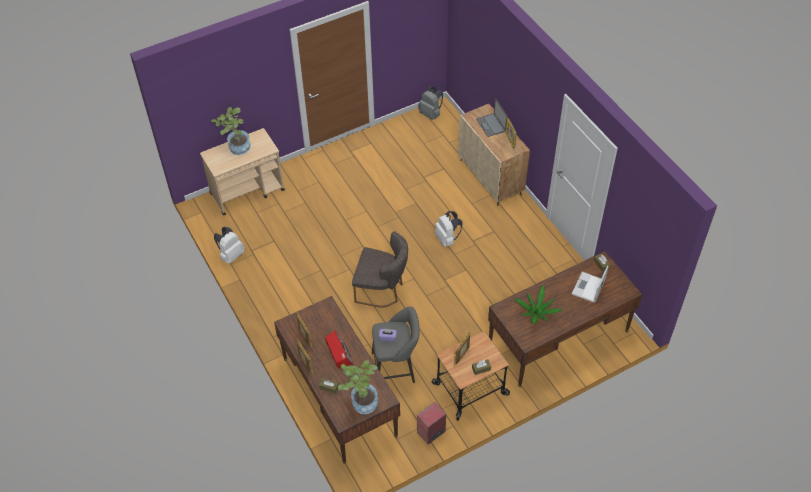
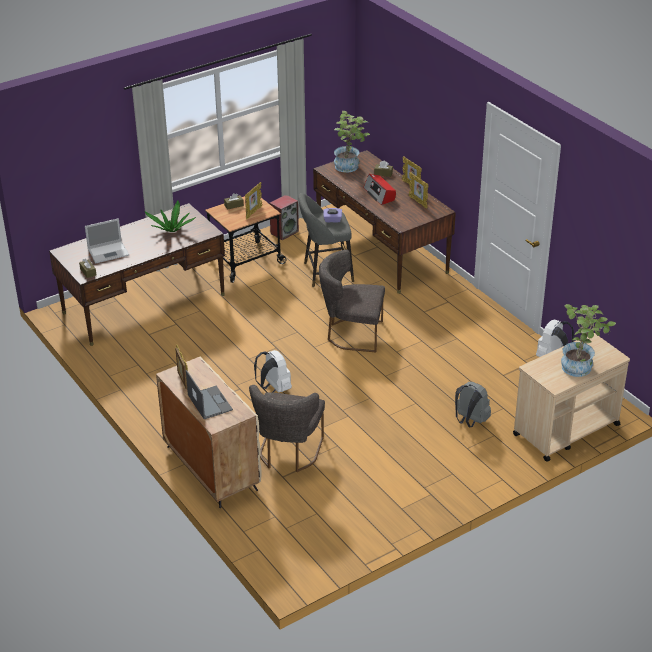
camera: 175 degrees right, 15 degrees down
grey backpack [418,86,443,120] -> grey backpack moved to [455,382,491,427]
laptop [572,265,609,303] -> laptop turned 45 degrees clockwise [85,218,129,264]
none -> grey chair [249,385,325,472]

